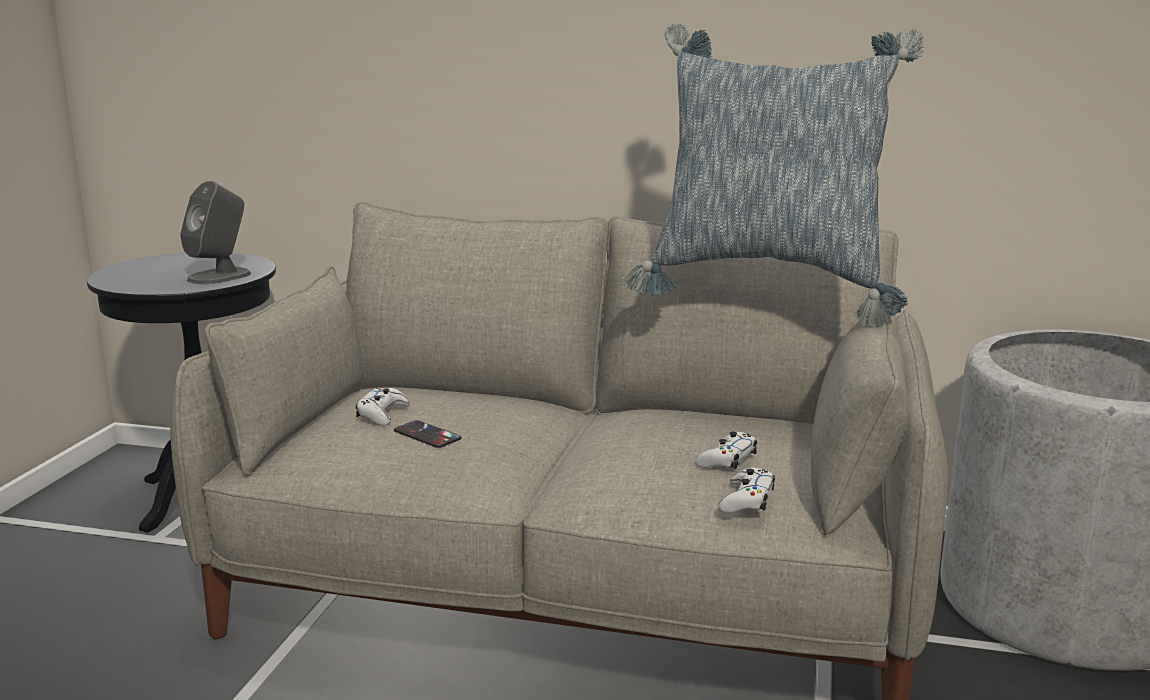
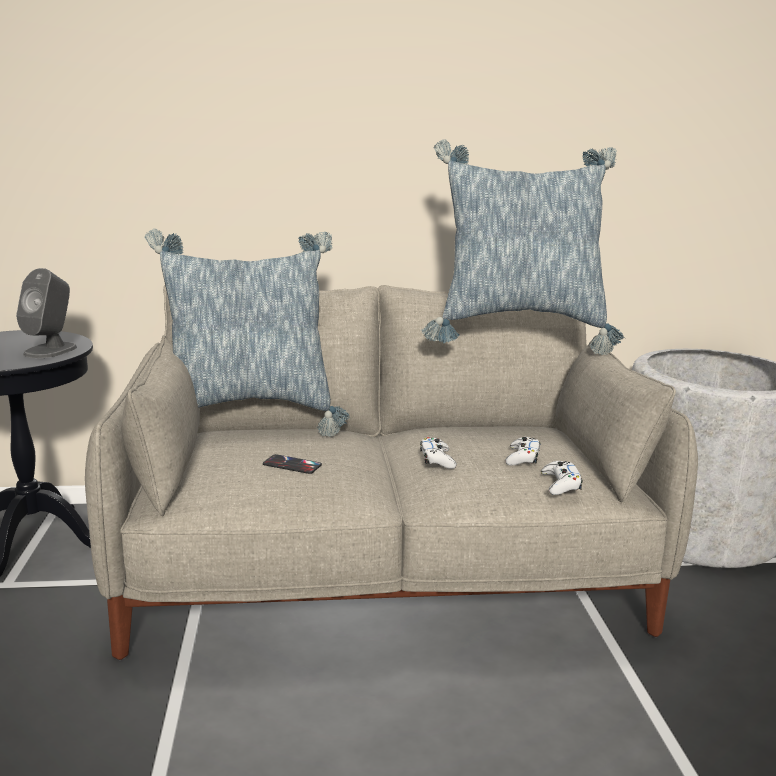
camera: 20 degrees left, 0 degrees up
white game controller [356,387,410,426] -> white game controller moved to [420,437,456,469]
none -> pillow [144,228,350,437]

